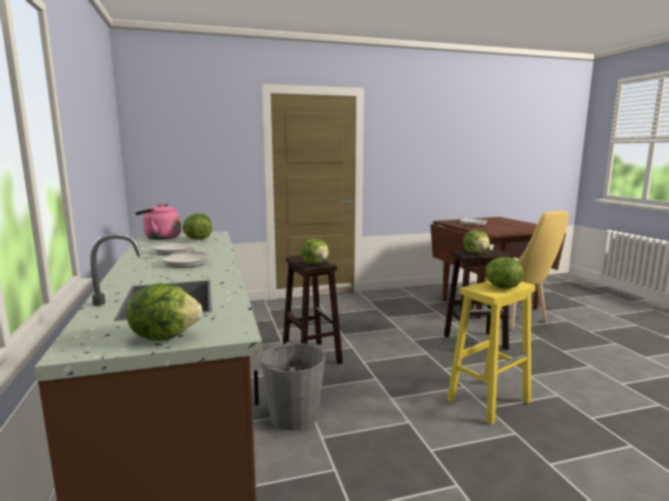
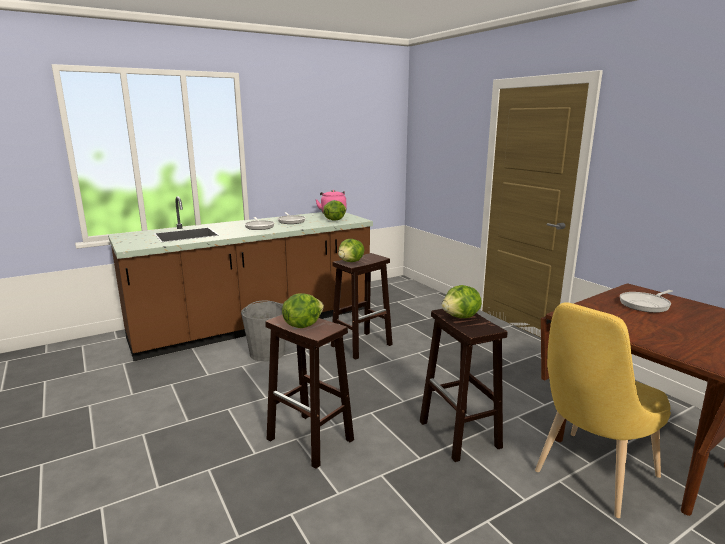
camera: 75 degrees right, 5 degrees up
lettuce [126,283,202,340] -> none
yellow stool [447,281,536,425] -> brown stool [265,315,354,469]

